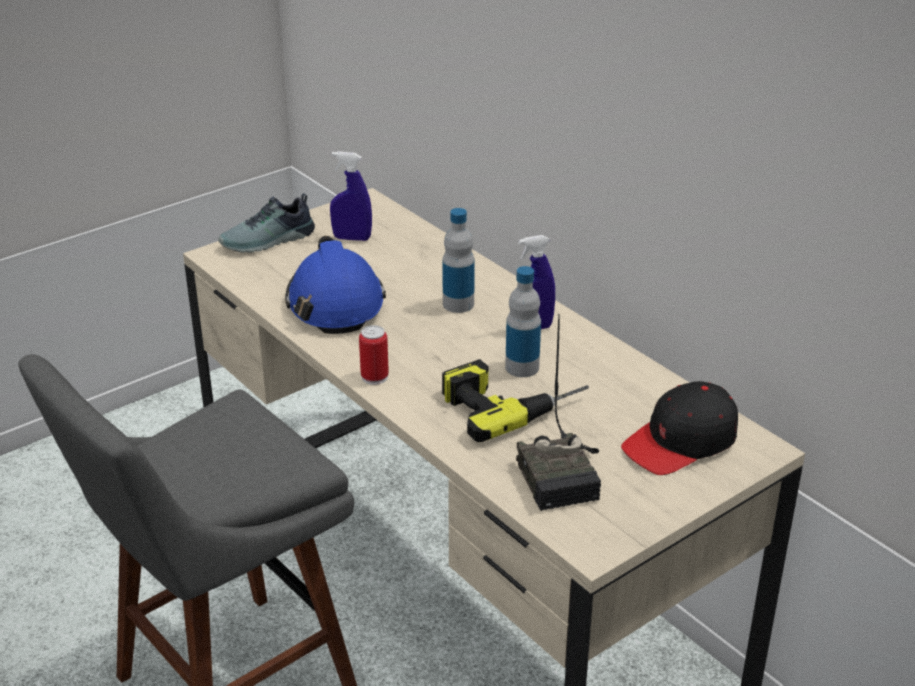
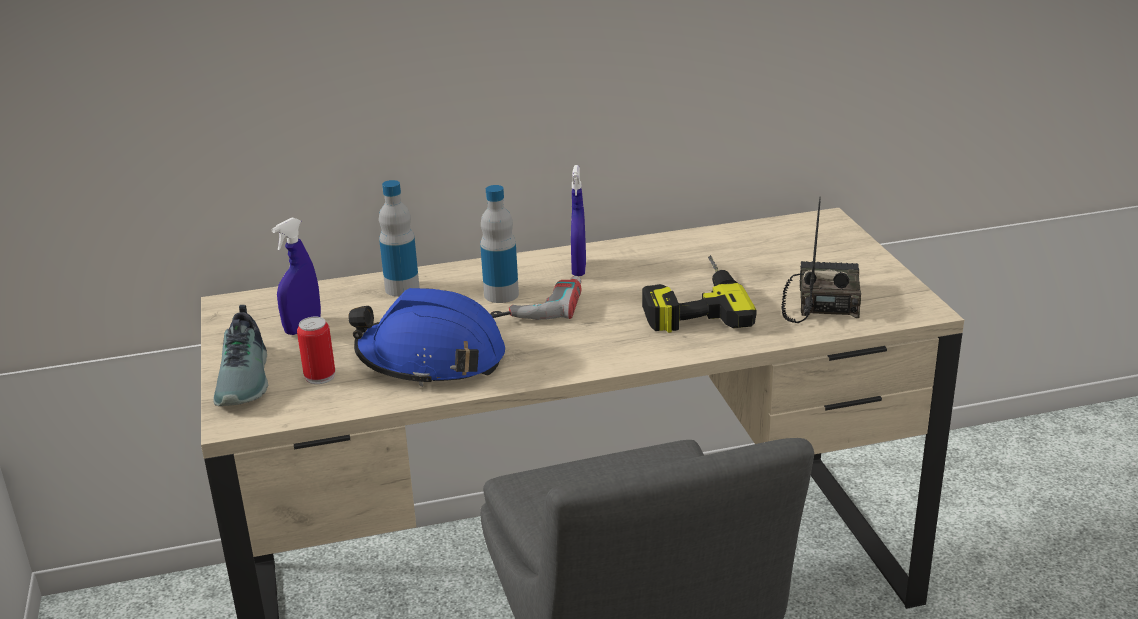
camera: 65 degrees left, 5 degrees down
can [359,325,389,385] -> can moved to [297,317,335,384]
bottle [505,266,541,377] -> bottle moved to [379,180,420,297]
radio [516,314,601,511] -> radio turned 90 degrees counterclockwise [781,197,861,323]
black cap [621,381,738,475] -> none
none -> power drill [490,276,582,320]

